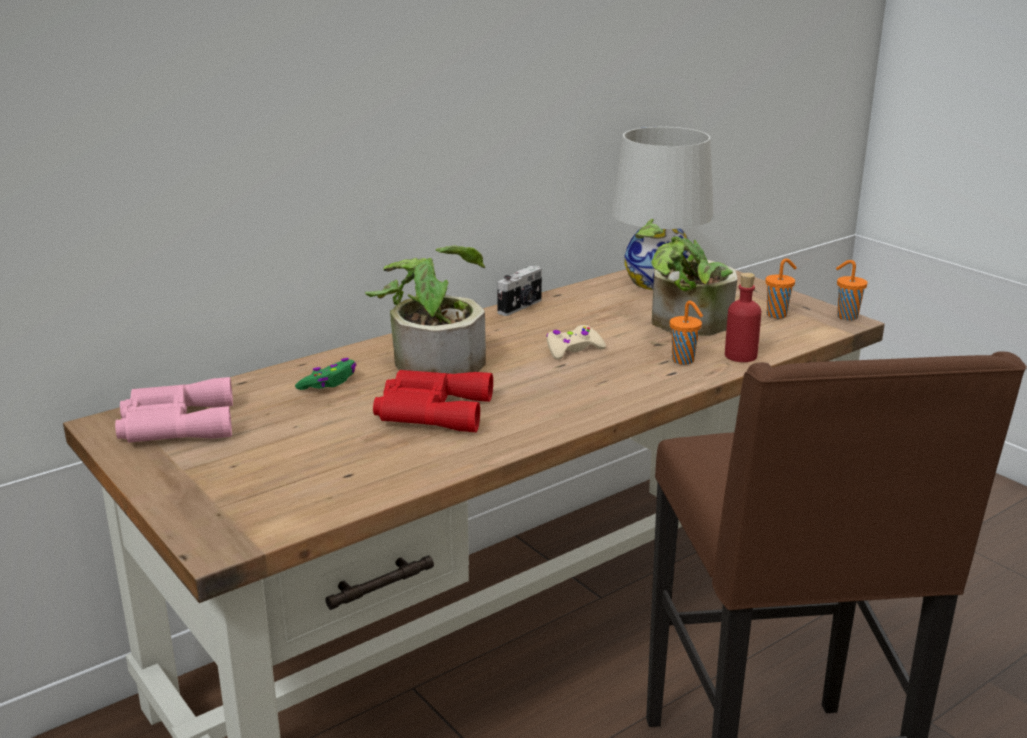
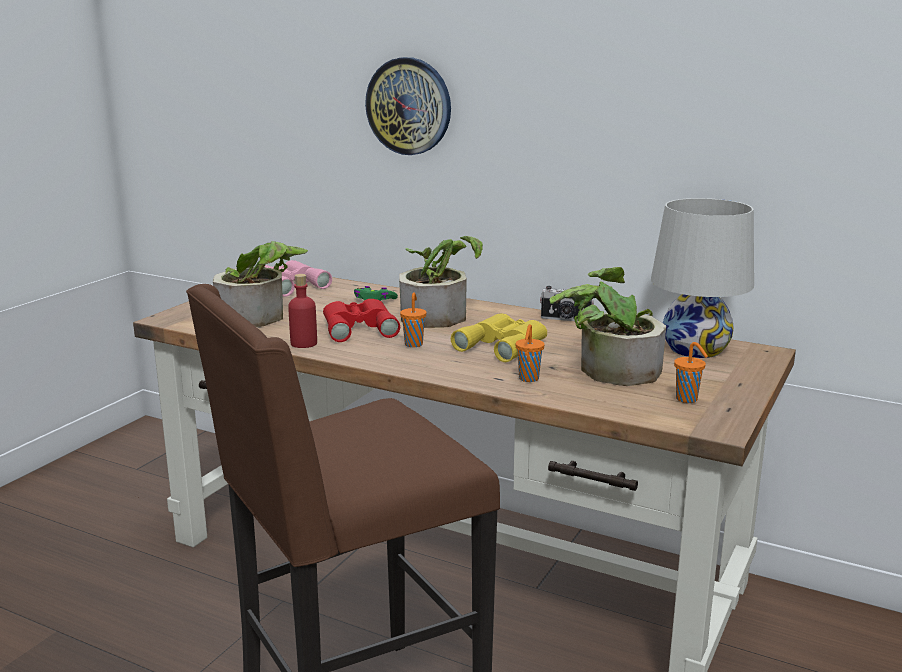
camera: 65 degrees right, 5 degrees down
beige game controller [546,325,606,360] -> yellow binoculars [451,314,547,362]
red bottle [725,273,761,362] -> red bottle moved to [288,274,317,348]
orange cup [836,260,867,320] -> orange cup moved to [400,292,426,347]
none -> potted plant [213,241,308,327]
none -> wall clock [365,57,451,155]

